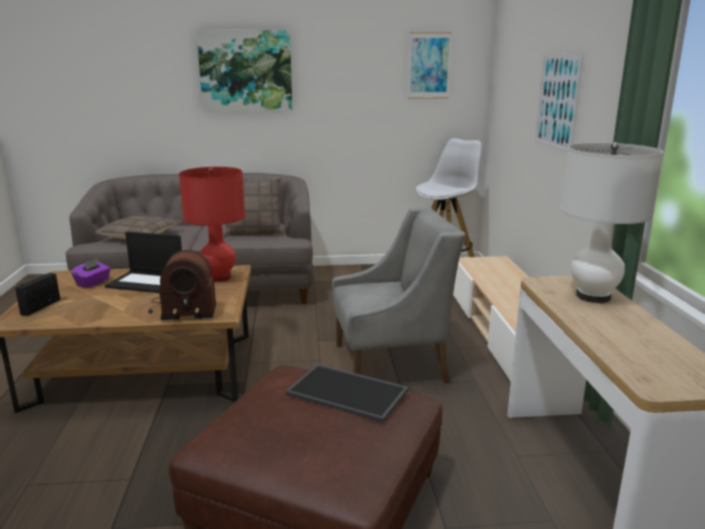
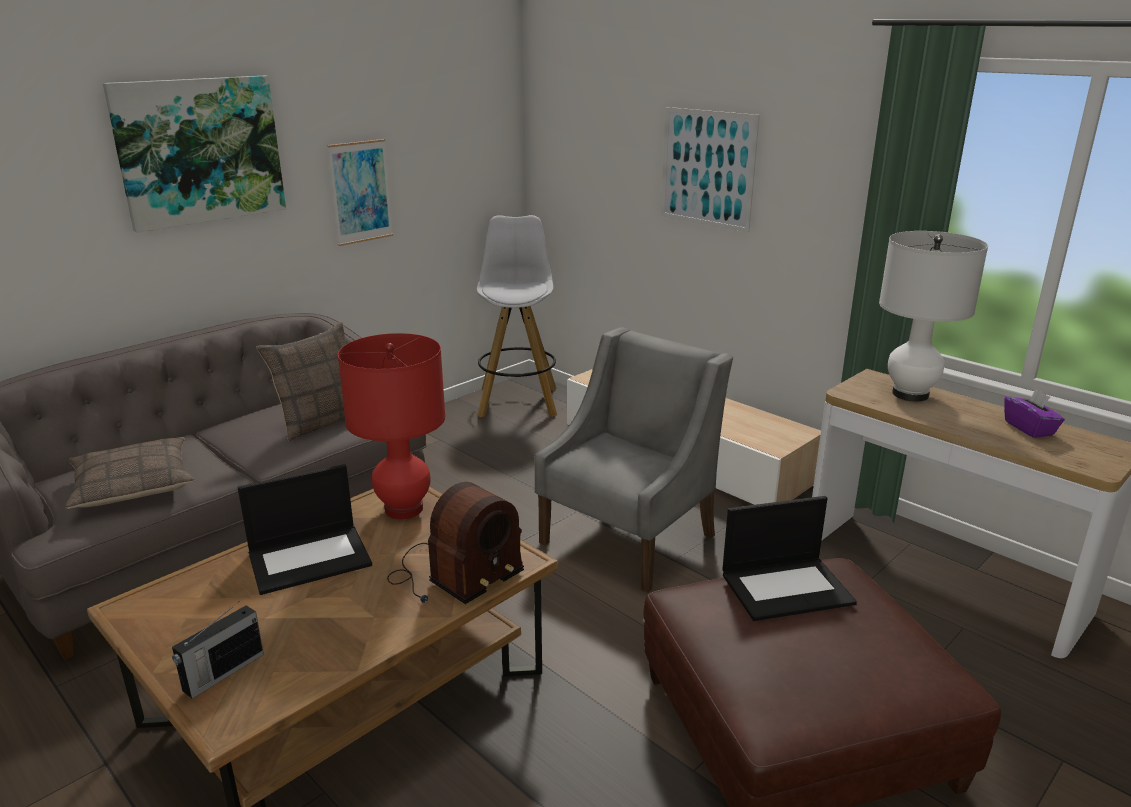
camera: 40 degrees left, 5 degrees up
radio [15,273,60,316] -> radio turned 120 degrees counterclockwise [172,601,264,699]
purple tissue box [71,258,111,288] -> purple tissue box moved to [1004,389,1065,438]
tray [286,364,409,422] -> laptop [722,496,857,621]
picture [408,32,452,99] -> picture moved to [327,139,393,246]

